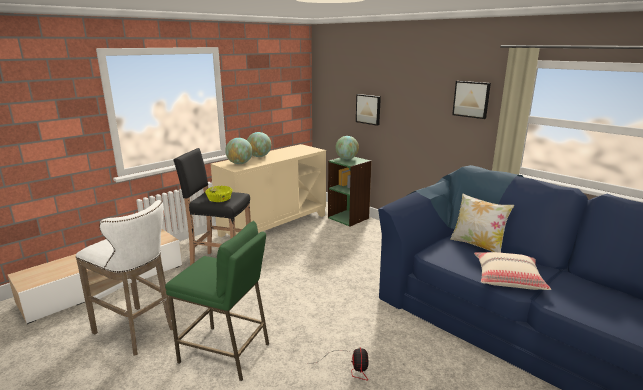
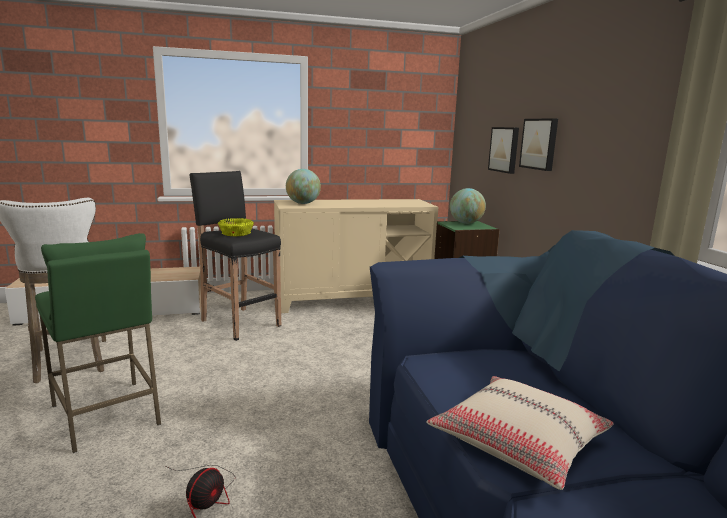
camera: 30 degrees right, 5 degrees down
globe [247,132,271,157] -> none
pillow [450,193,514,253] -> none
picture [452,81,491,119] -> picture moved to [519,118,558,171]

